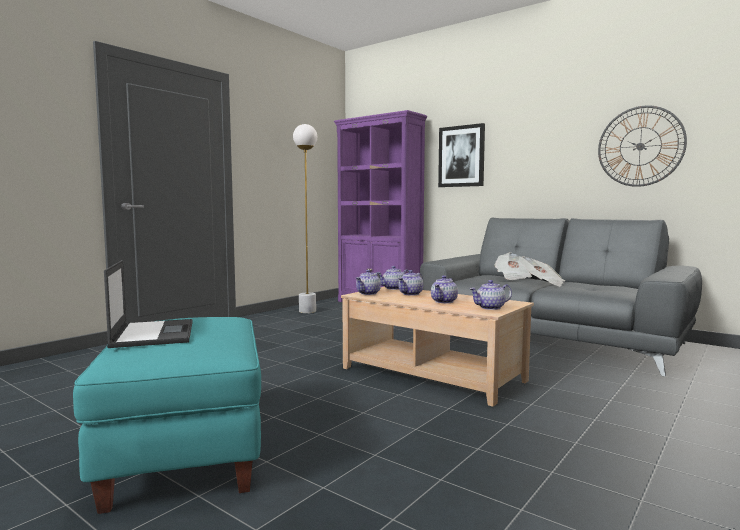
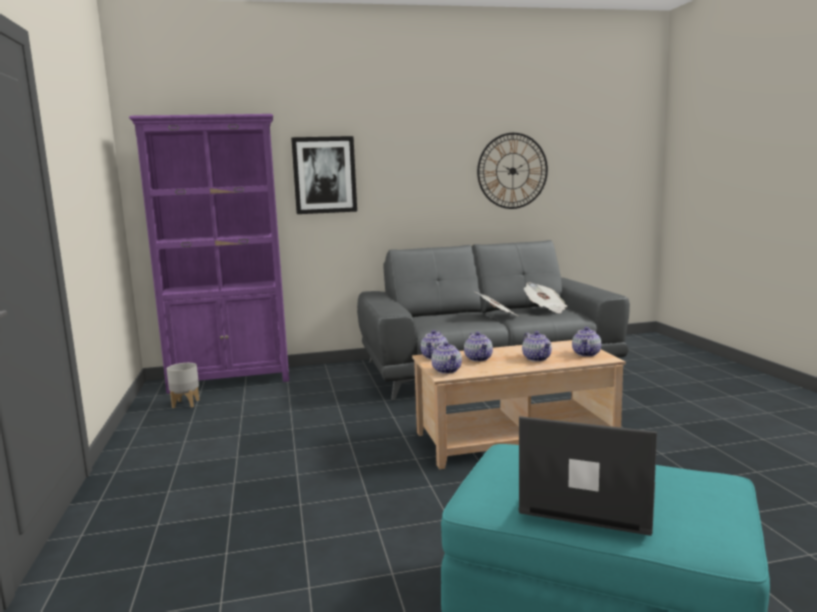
camera: 50 degrees left, 5 degrees up
white floor lamp [293,124,317,313] -> none
newspaper [494,252,532,280] -> newspaper moved to [524,283,568,313]
none -> grey planter [167,363,199,408]

